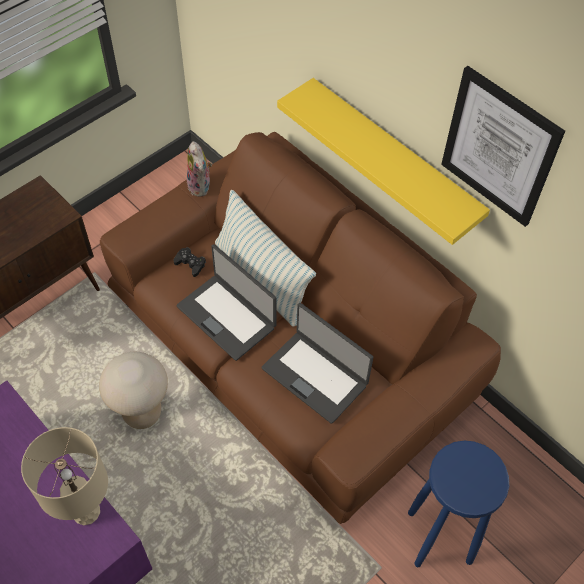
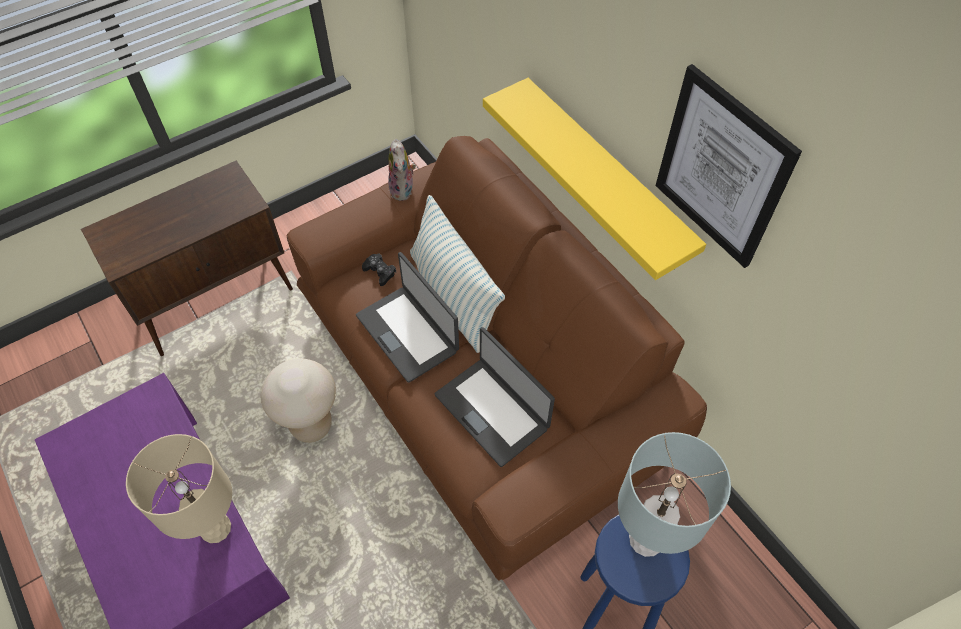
camera: 10 degrees right, 0 degrees up
none -> grey table lamp [618,432,731,557]

